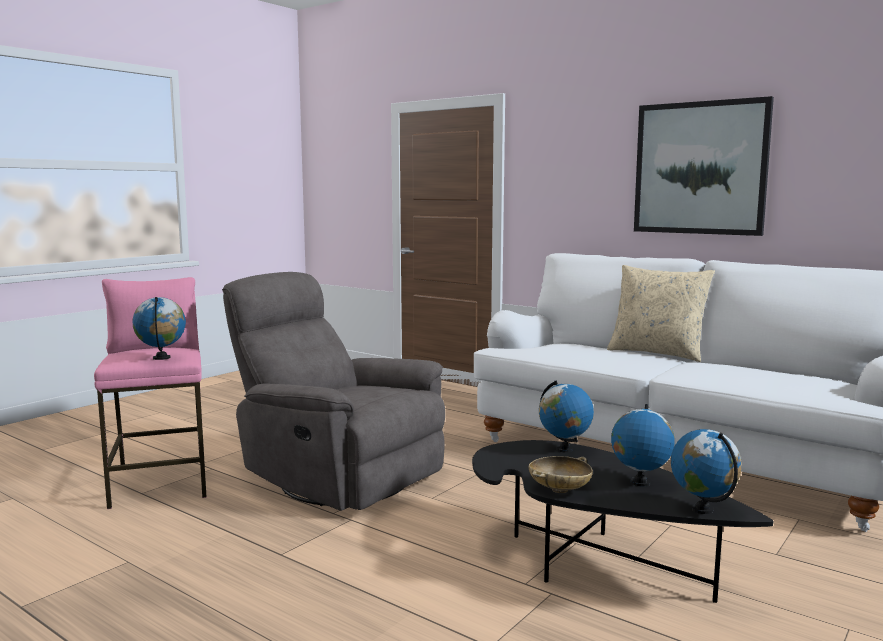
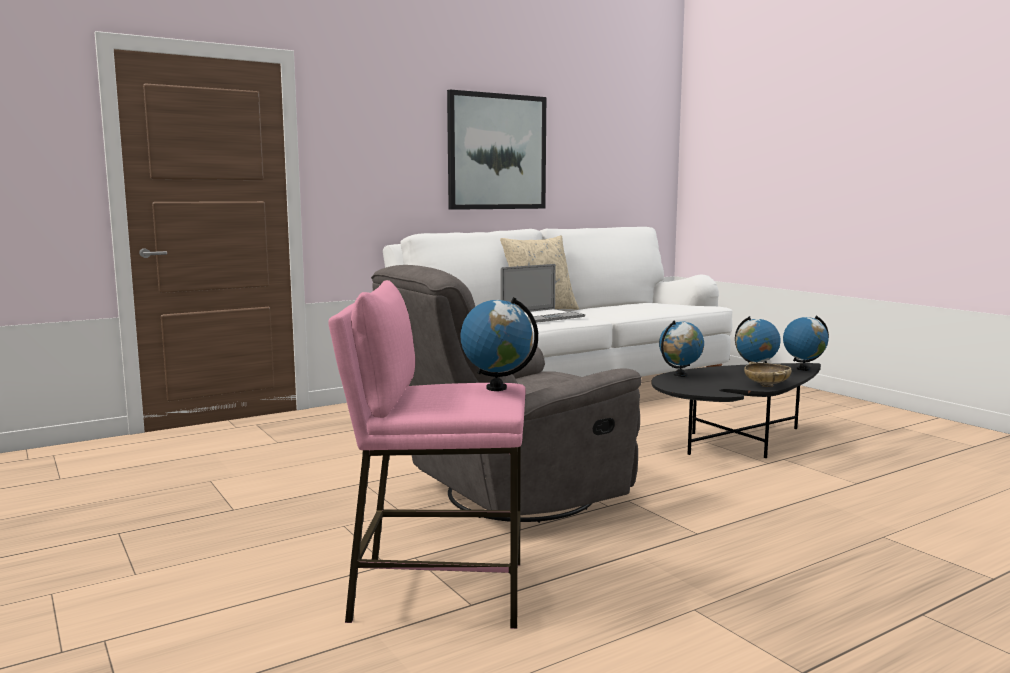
camera: 70 degrees left, 0 degrees up
none -> laptop [501,264,585,323]

